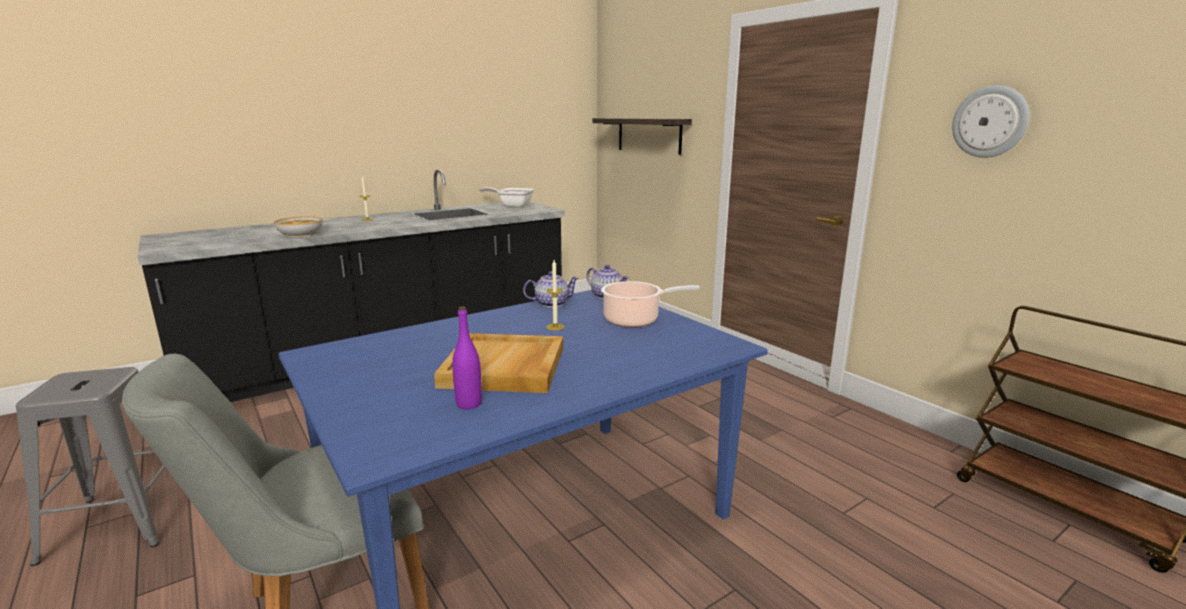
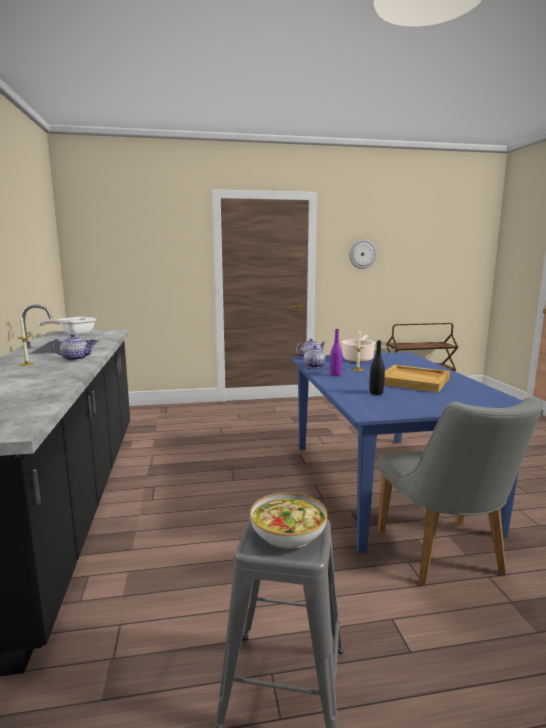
camera: 65 degrees left, 5 degrees down
bowl [274,216,323,237] -> bowl moved to [250,492,327,549]
purple bottle [452,306,482,410] -> purple bottle moved to [330,329,342,376]
shelf [592,118,692,155] -> none
none -> teapot [52,334,95,361]
none -> black bottle [370,340,385,395]

